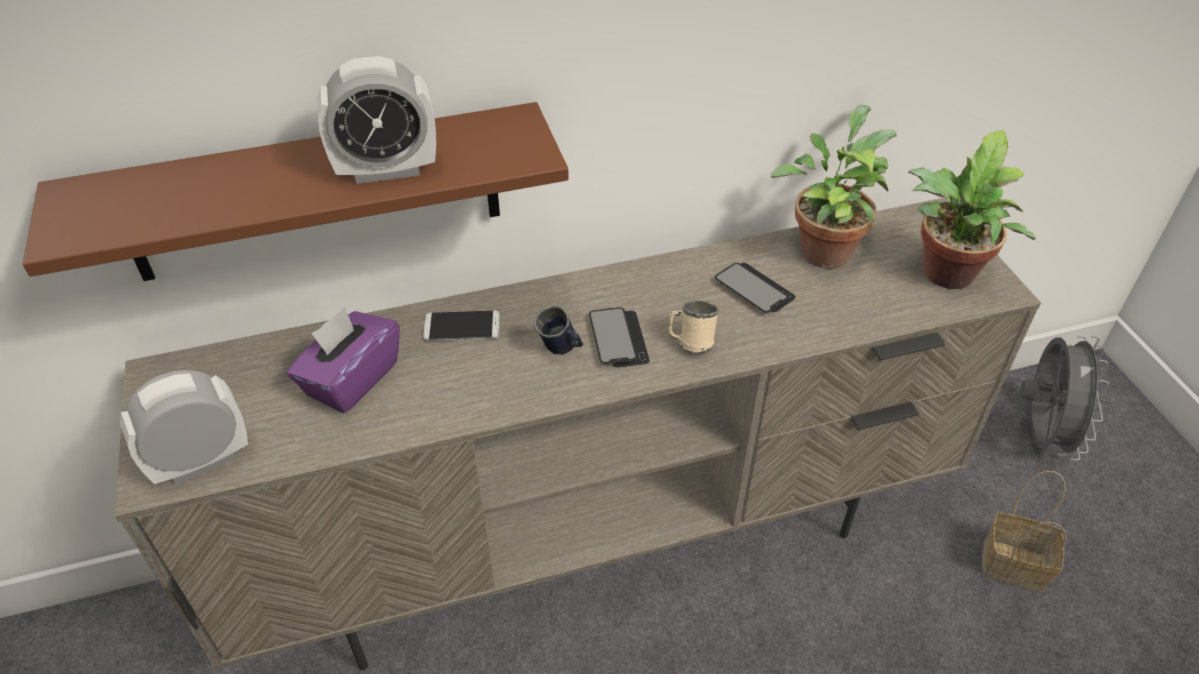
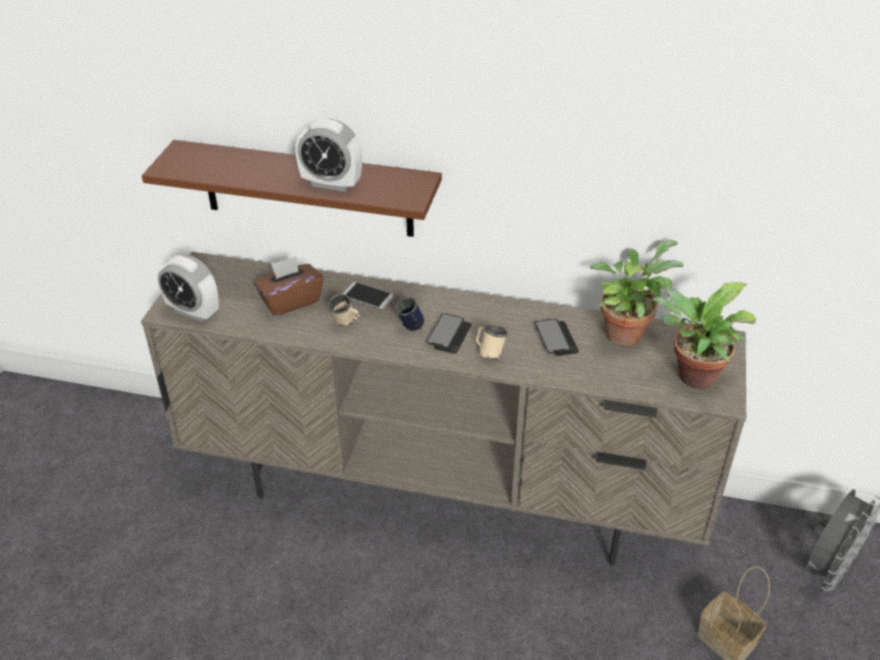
camera: 30 degrees right, 5 degrees down
alarm clock [120,370,248,485] -> alarm clock turned 150 degrees counterclockwise [157,255,219,322]
purple tissue box [287,307,400,413] -> brown tissue box [254,256,324,316]
none -> beige mug [328,294,361,326]

